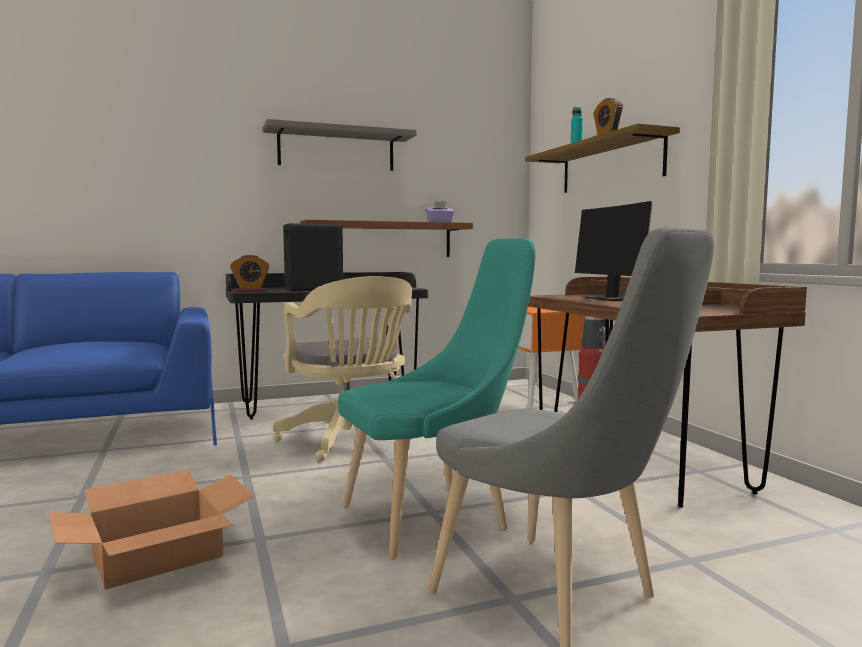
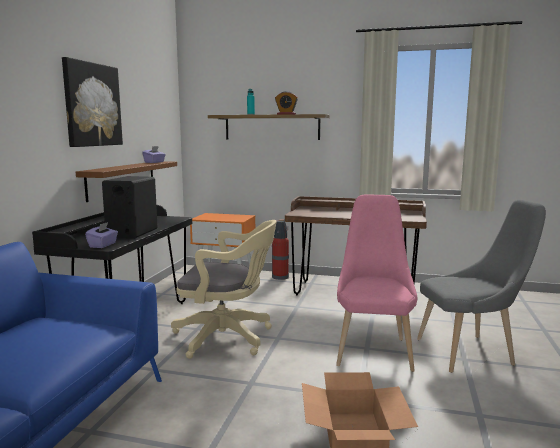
camera: 55 degrees left, 5 degrees up
alarm clock [230,255,269,292] -> purple tissue box [85,222,118,248]
grey shelf [263,119,417,171] -> picture [62,57,123,147]
turquoise chair [338,238,536,560] -> pink chair [336,195,418,372]
monitor [575,201,652,301] -> none

